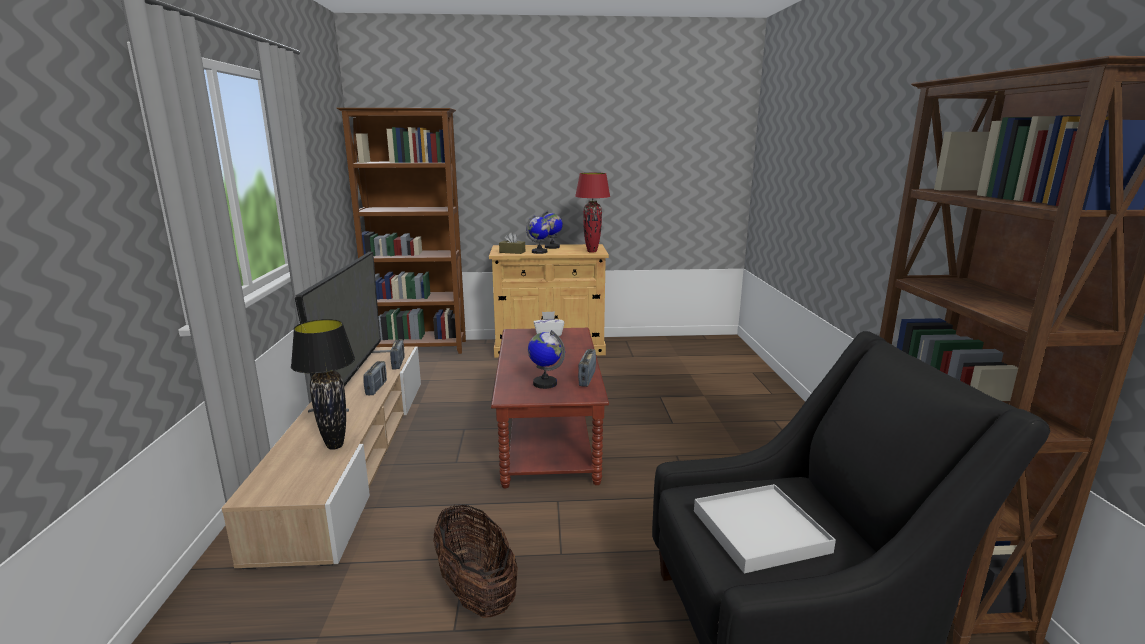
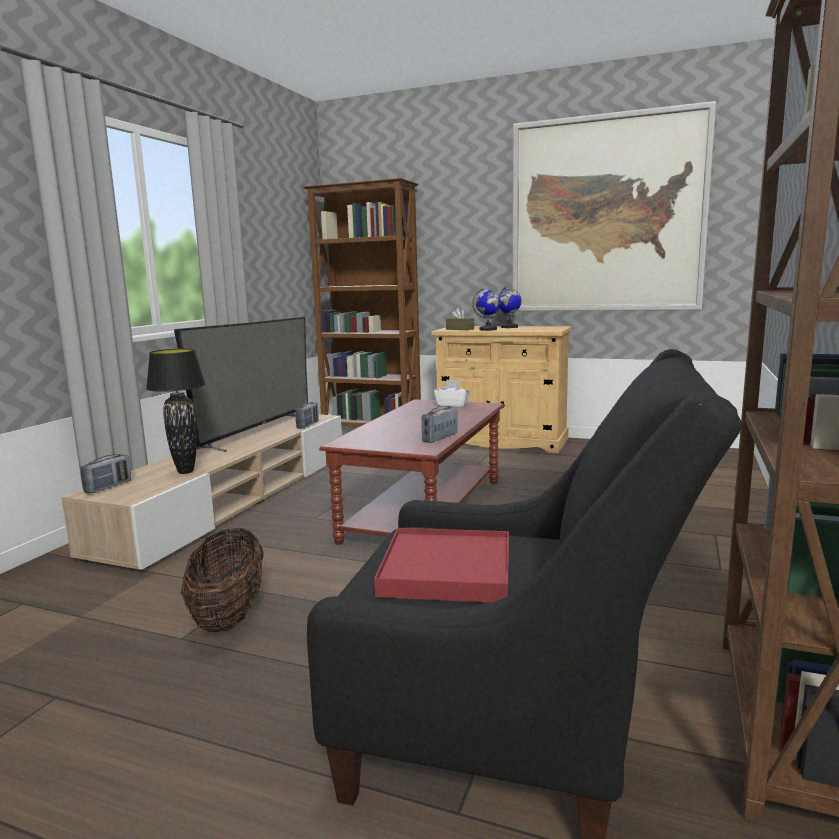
camera: 25 degrees right, 5 degrees down
radio [363,361,387,395] -> radio moved to [80,454,131,494]
globe [528,330,565,389] -> none
red table lamp [575,173,610,253] -> none
white tray [694,484,836,574] -> red tray [374,528,509,603]
none -> picture [512,101,716,311]

